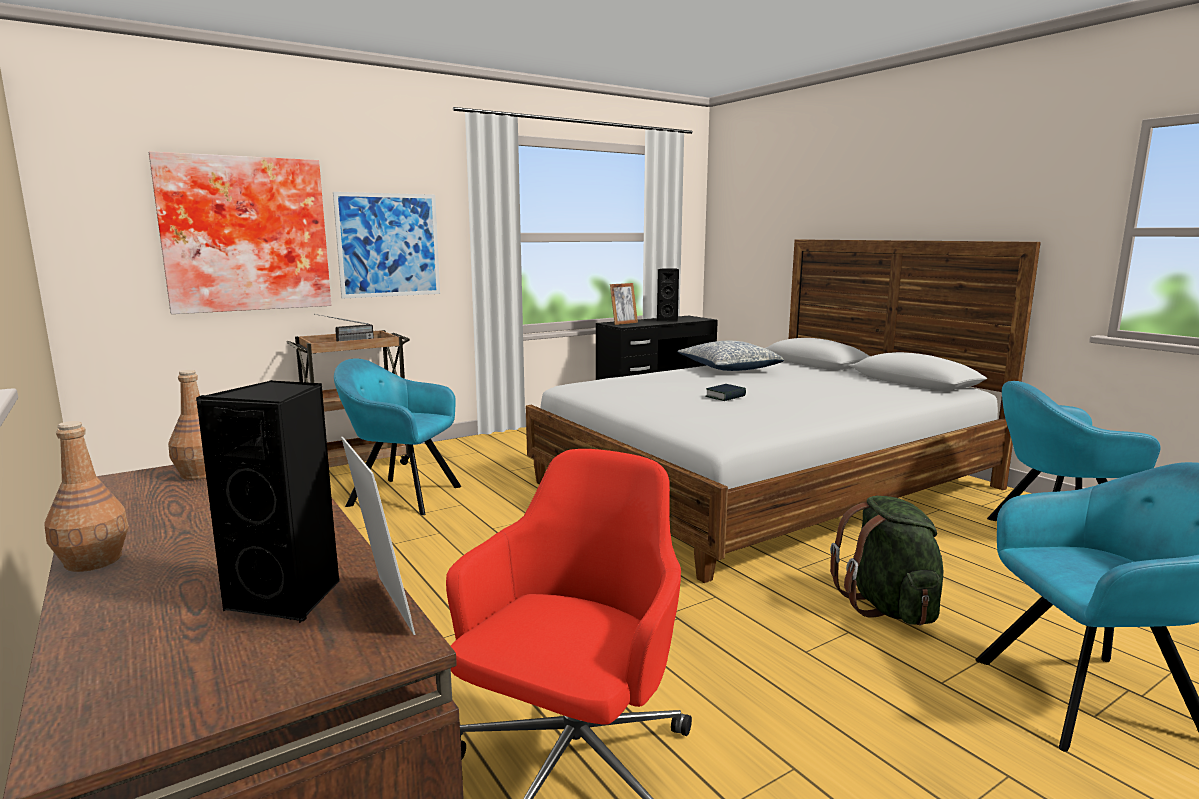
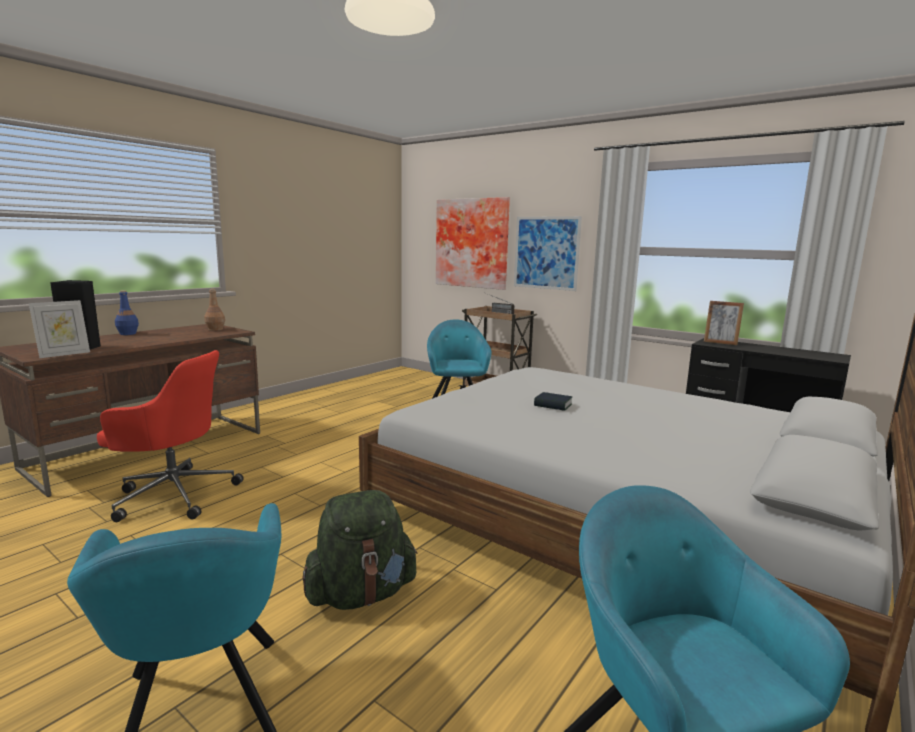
camera: 70 degrees right, 0 degrees up
brown bottle [44,421,129,572] -> blue bottle [115,290,139,335]
black speaker [657,268,679,322] -> none
pillow [677,341,784,371] -> none

